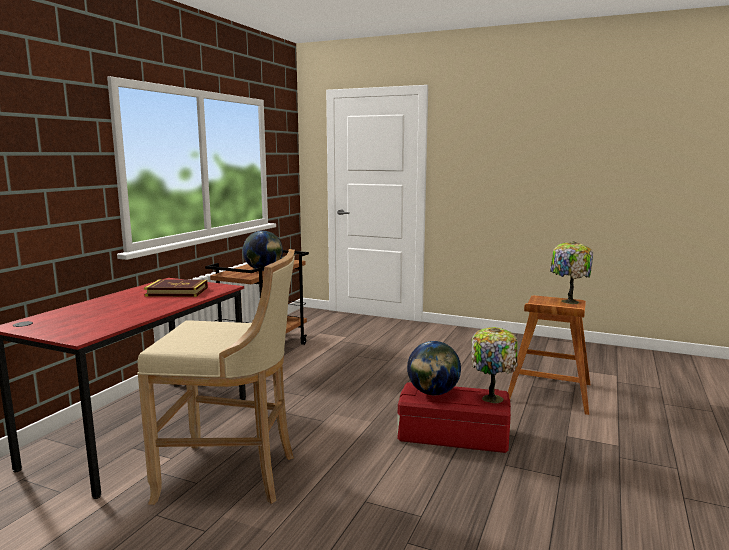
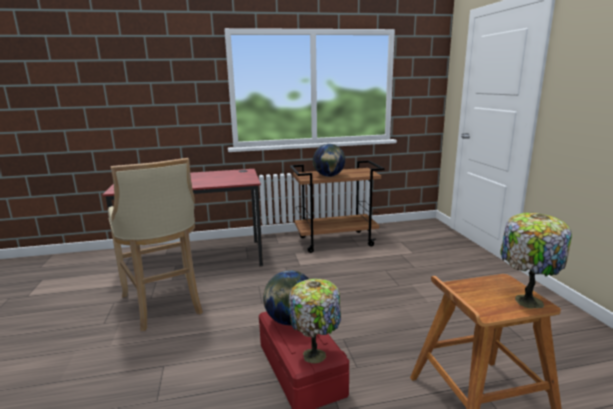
camera: 55 degrees right, 5 degrees up
book [144,279,208,297] -> none

